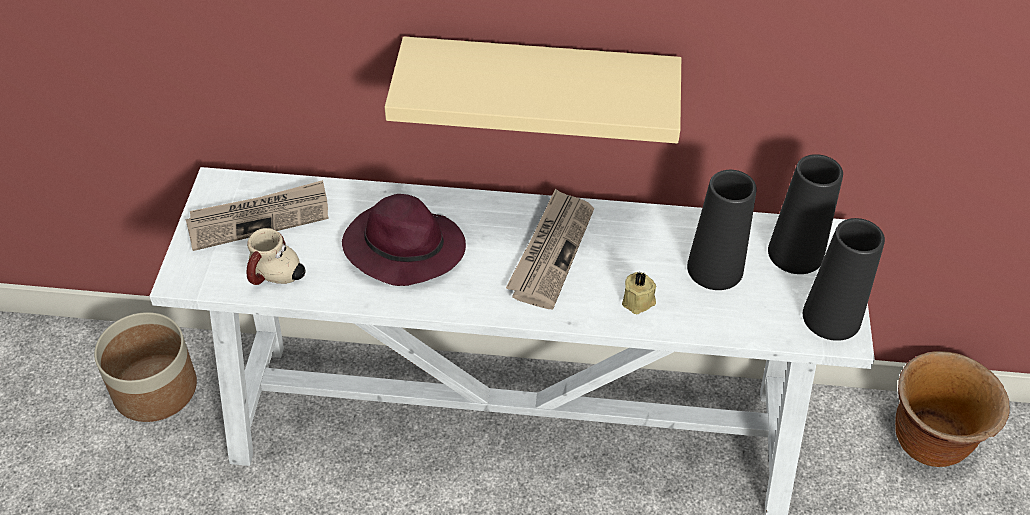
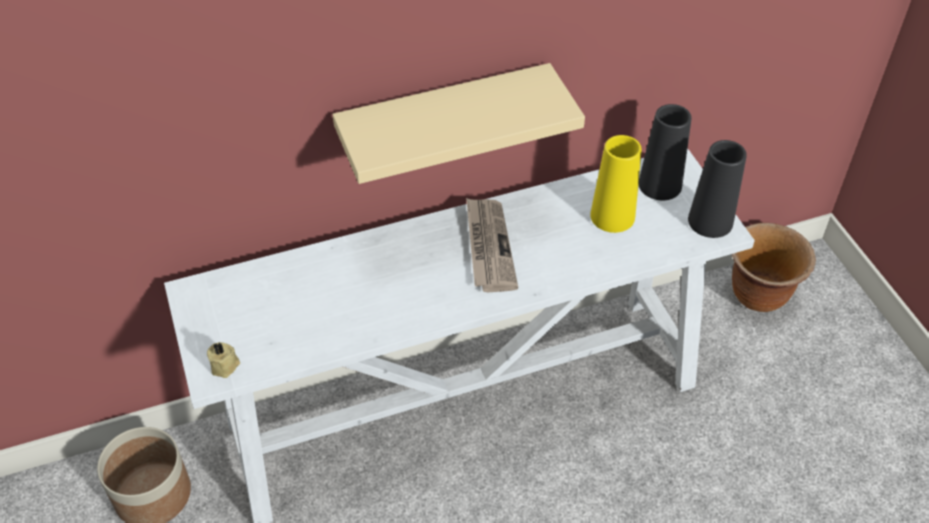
camera: 25 degrees left, 0 degrees up
newspaper [186,180,329,251] -> none
mug [246,228,305,285] -> none
purple hat [342,194,466,286] -> none
beige candle [622,272,656,314] -> beige candle moved to [207,342,240,378]
black vase [687,170,757,290] -> yellow vase [590,135,642,233]

